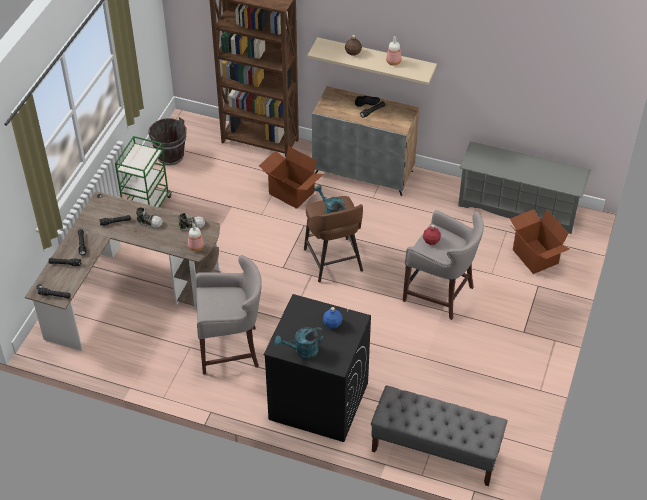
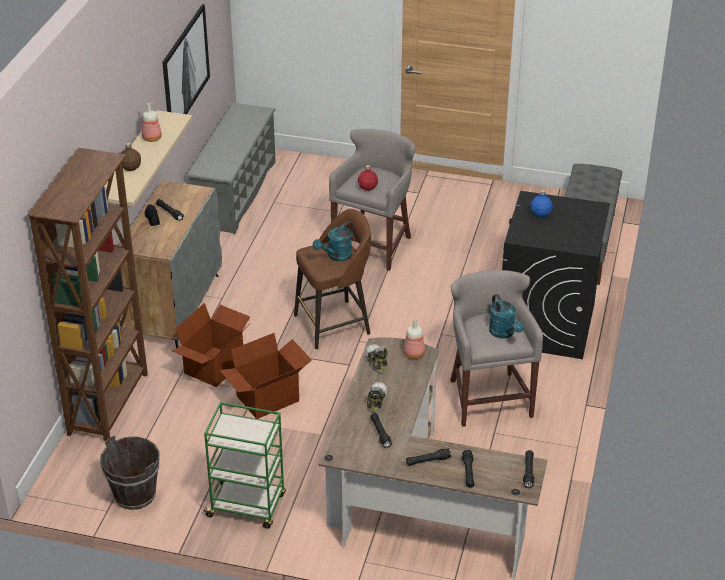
camera: 95 degrees left, 10 degrees down
turquoise watering can [275,327,324,359] -> turquoise watering can moved to [489,294,524,338]
cardboard box [510,209,570,274] -> cardboard box moved to [219,333,312,419]
none -> picture [162,4,210,114]

